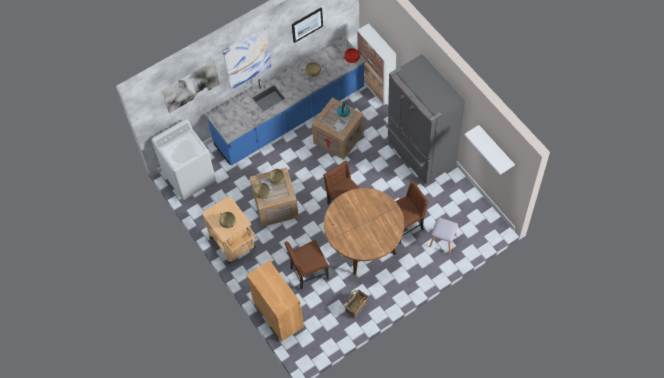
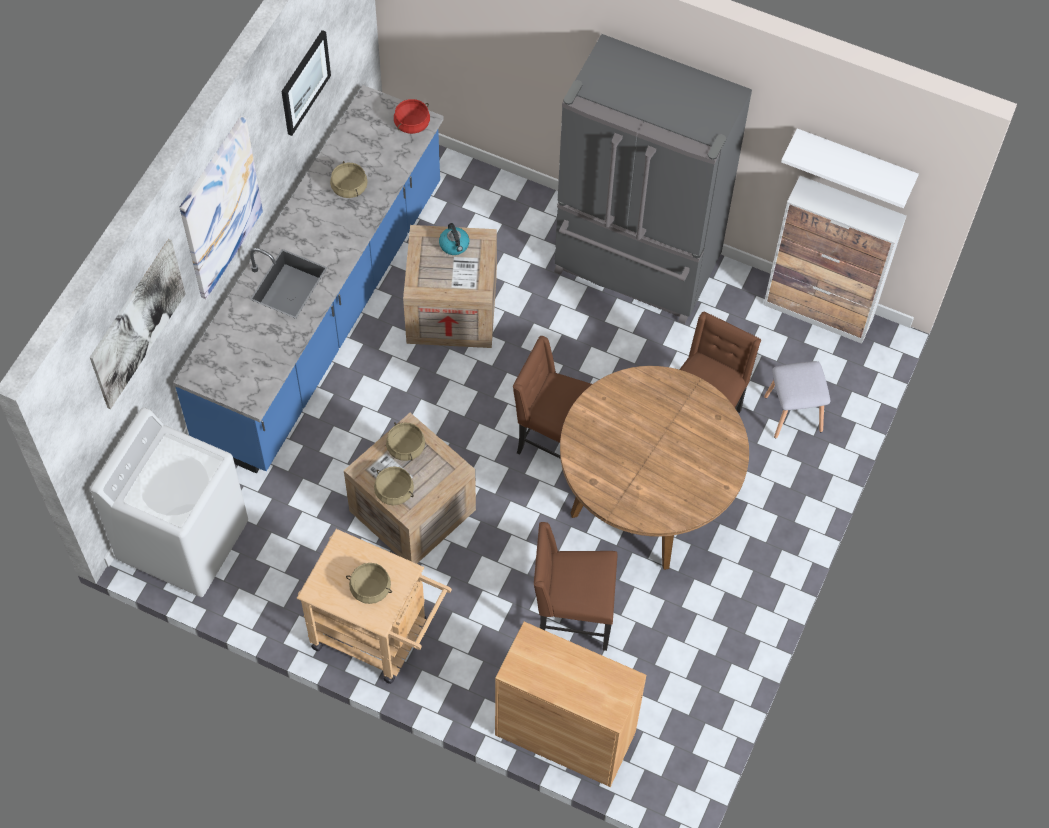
camera: 35 degrees left, 0 degrees up
brown chair [284,240,329,289] -> brown chair turned 60 degrees clockwise [534,522,618,651]
basket [345,290,369,318] -> none
cabinet [357,23,396,106] -> cabinet moved to [764,176,907,344]

